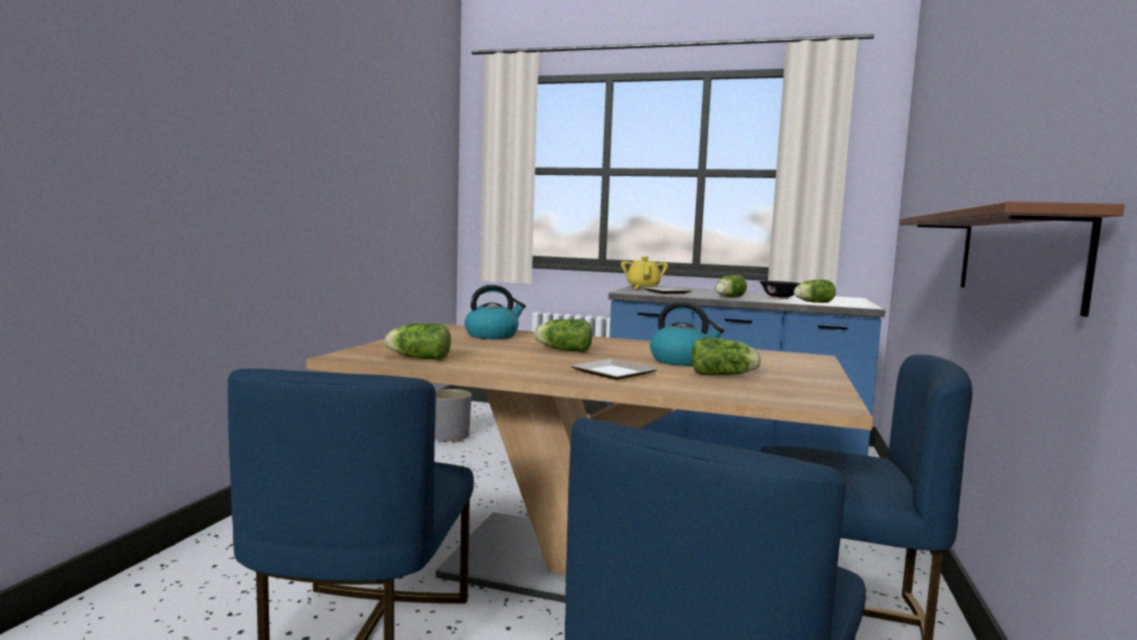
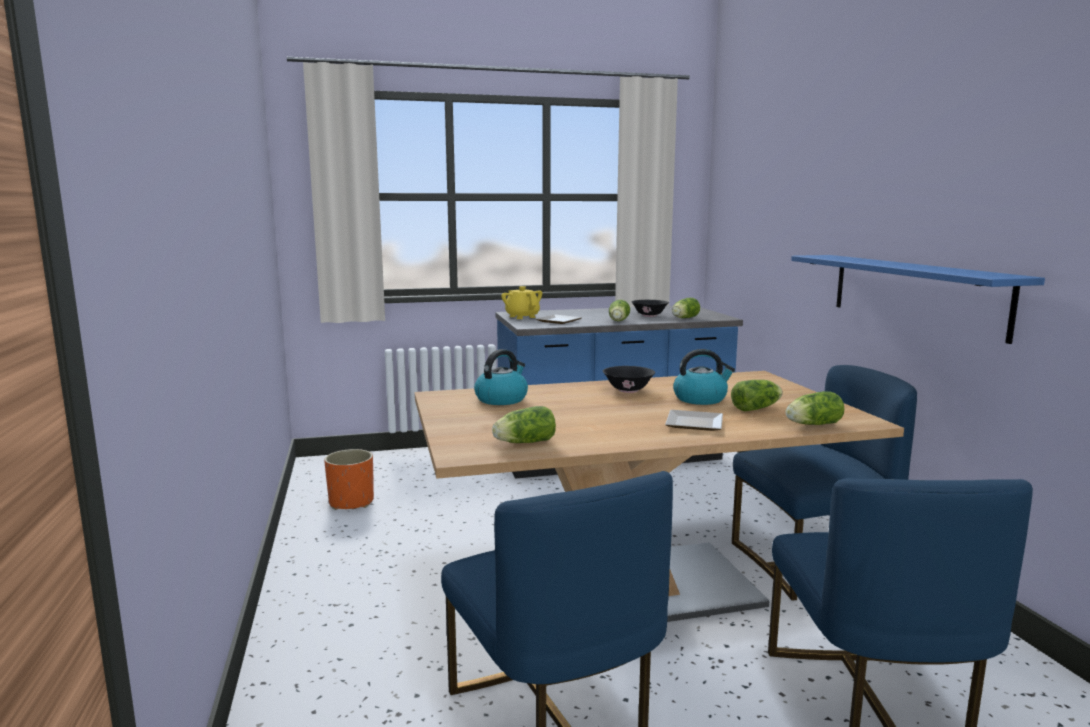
camera: 30 degrees left, 5 degrees up
grey planter [435,389,472,443] -> orange planter [324,449,374,510]
lettuce [534,319,592,352] -> lettuce moved to [785,391,844,425]
brown shelf [899,201,1125,317] -> blue shelf [791,255,1045,344]
none -> black bowl [603,366,655,393]

